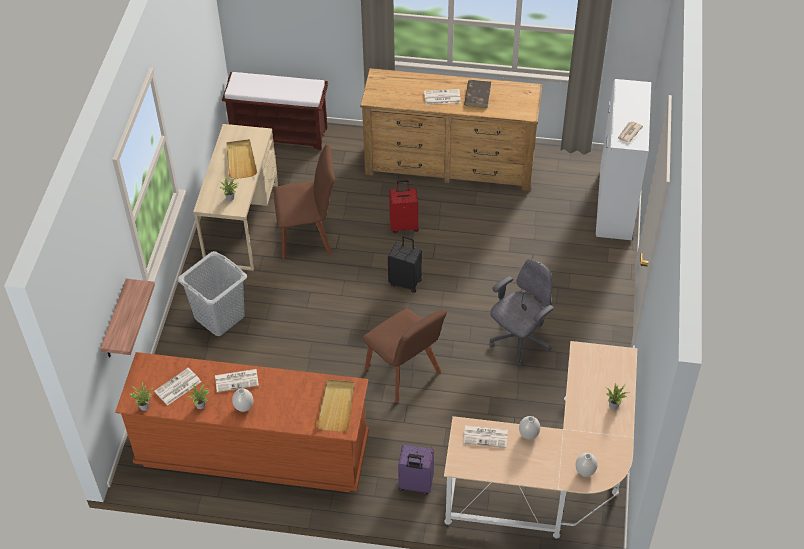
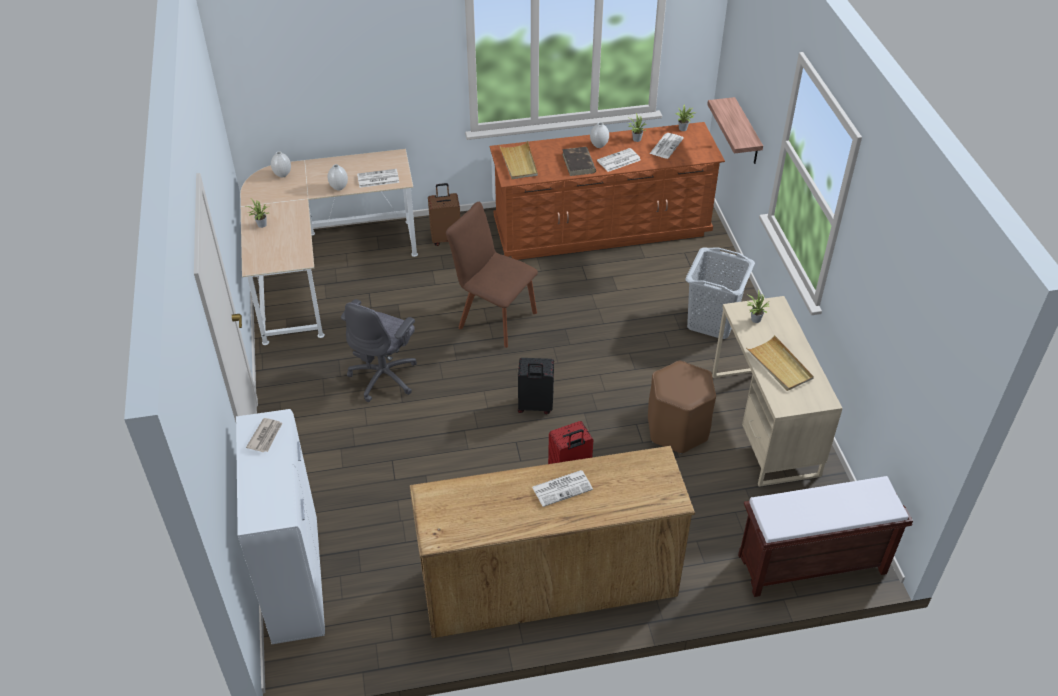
camera: 160 degrees right, 5 degrees down
brown chair [273,144,335,259] -> brown stool [648,361,716,454]
purple suitcase [398,445,434,494] -> brown suitcase [428,183,460,246]
brown book [464,80,491,108] -> brown book moved to [562,147,596,176]

